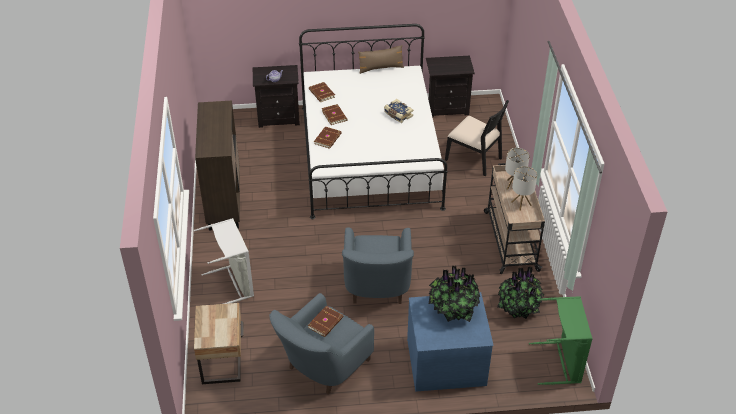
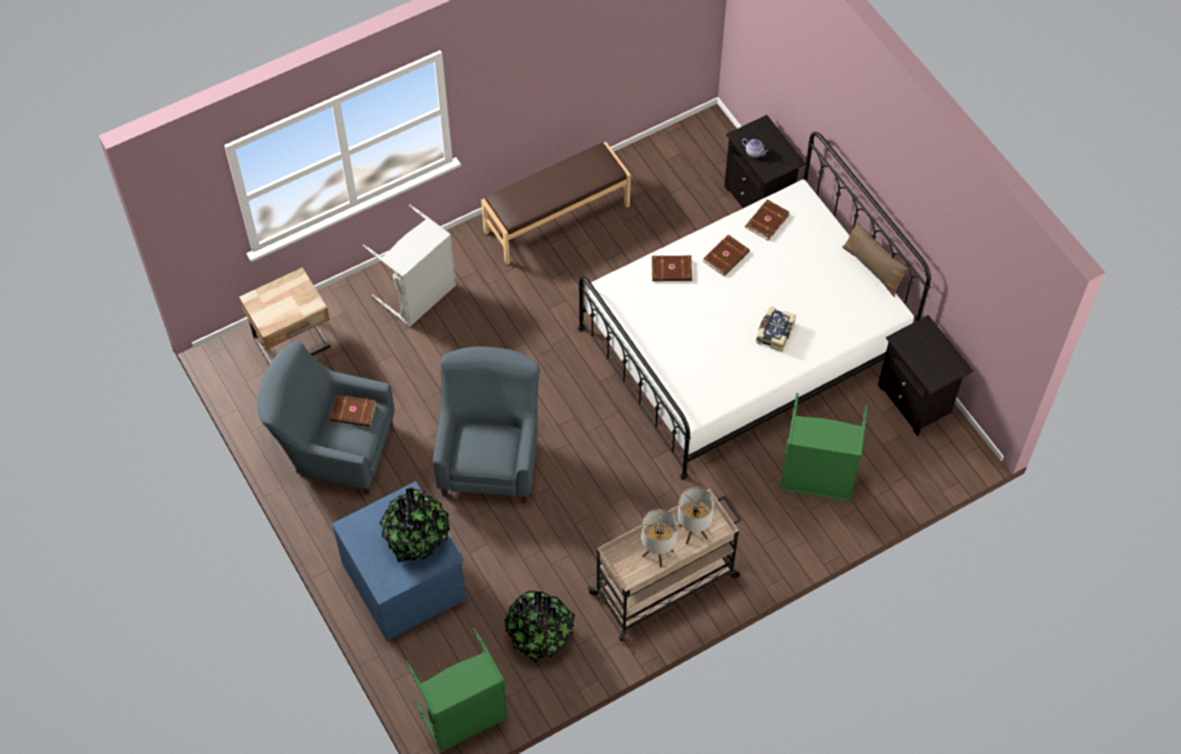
camera: 65 degrees right, 15 degrees up
brown cabinet [195,101,240,231] -> brown bench [481,142,631,265]
blue armchair [342,227,414,304] -> blue armchair turned 120 degrees clockwise [433,347,540,503]
black chair [445,100,509,176] -> green laundry basket [780,393,868,501]

